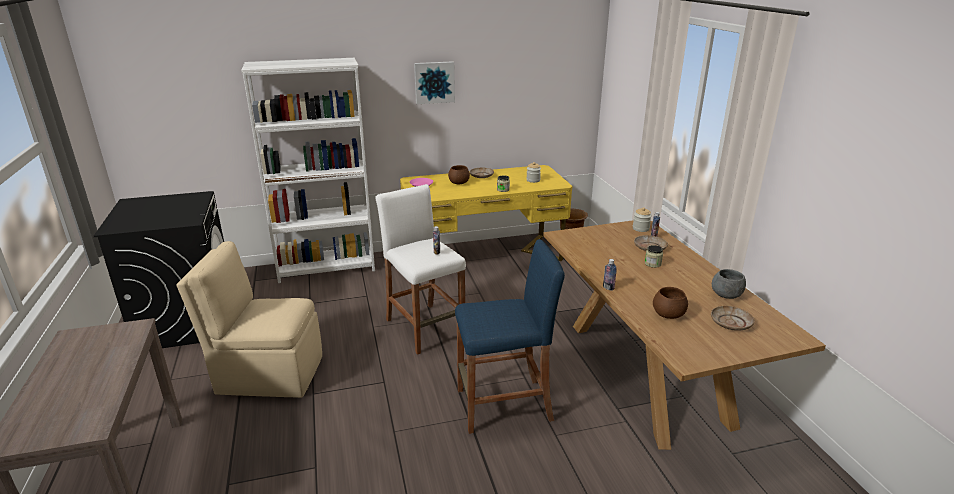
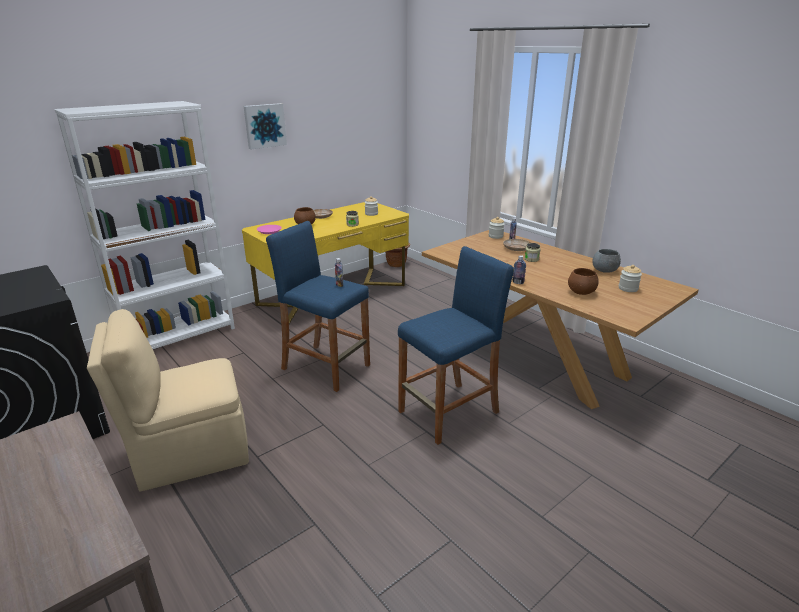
camera: 25 degrees left, 0 degrees up
white stool [376,184,466,355] -> blue stool [266,221,370,392]
beige plate [711,306,755,331] -> jar [619,265,642,292]

